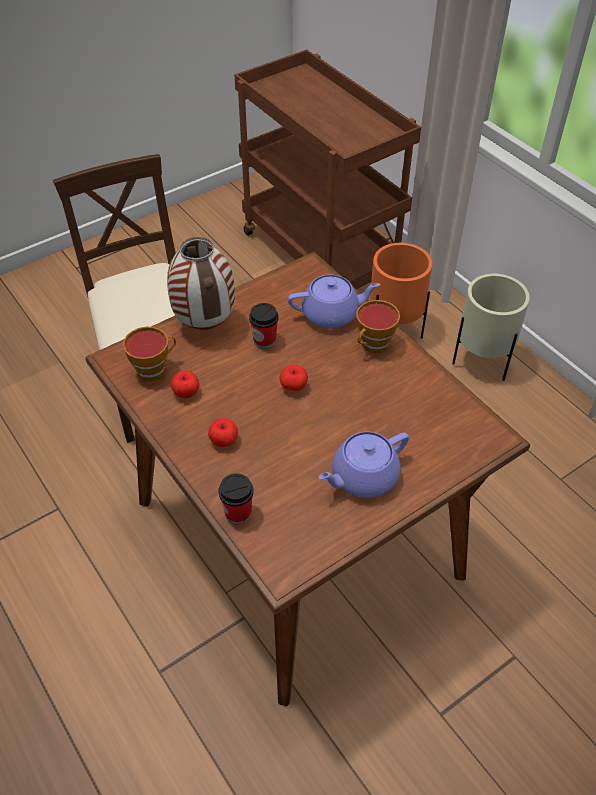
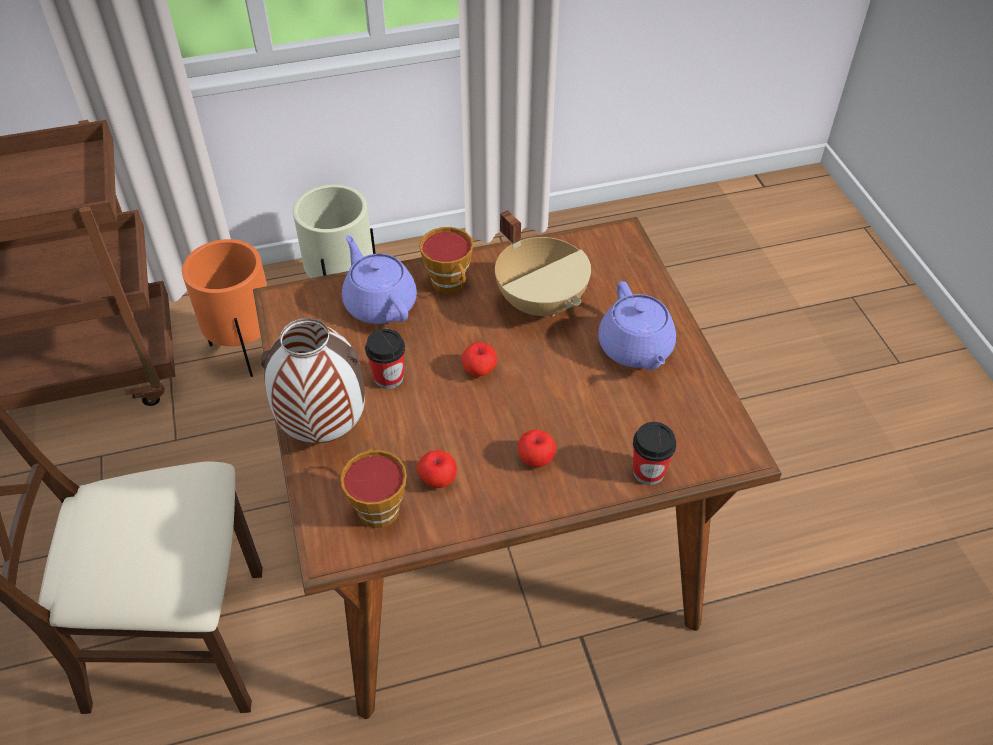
camera: 70 degrees left, 0 degrees up
purple teapot [288,275,380,328] -> purple teapot turned 45 degrees counterclockwise [342,235,417,324]
none -> beige cooking pot [495,210,591,316]

